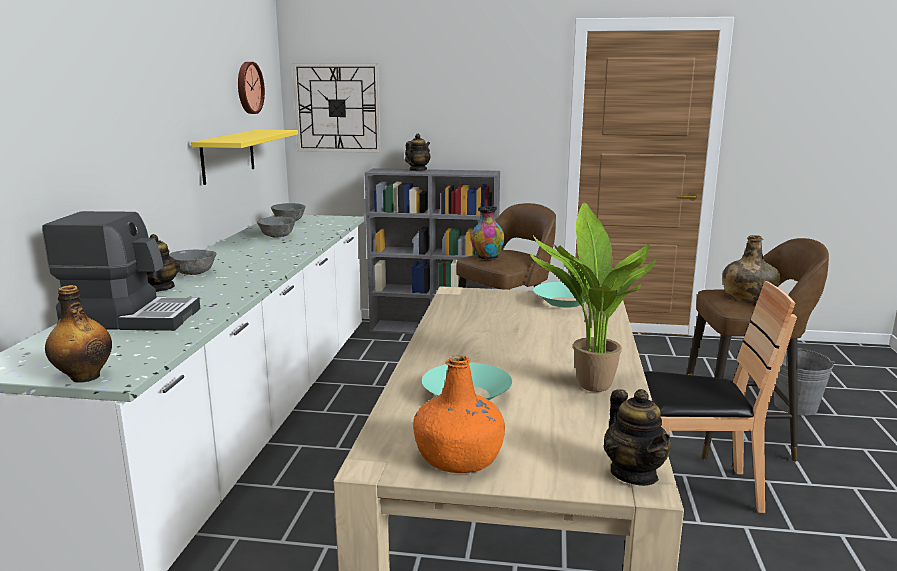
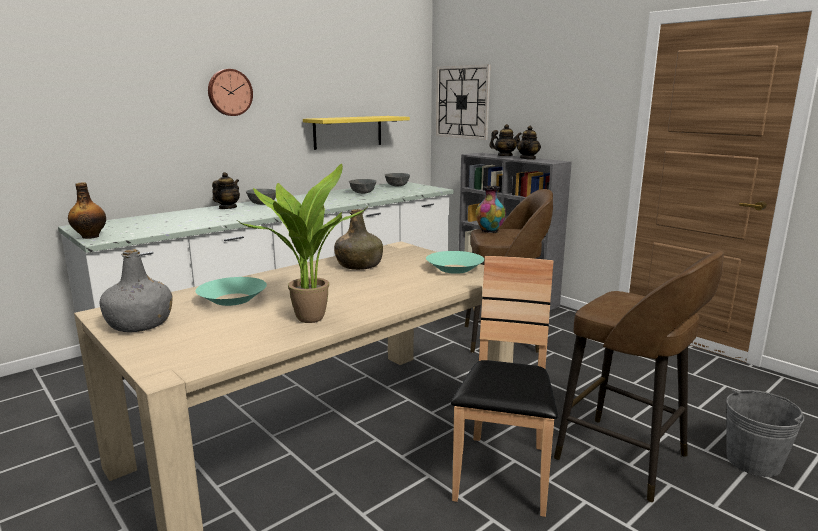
camera: 40 degrees right, 0 degrees up
coffee machine [42,211,200,331] -> none
wall clock [238,62,265,114] -> wall clock moved to [208,69,253,116]
orange bottle [413,355,505,473] -> grey bottle [99,249,172,332]
teapot [603,389,671,486] -> teapot moved to [517,126,541,160]
brown chair [644,281,797,513] -> brown chair turned 120 degrees counterclockwise [451,256,558,517]
green bottle [722,235,780,301] -> green bottle moved to [334,209,383,270]

